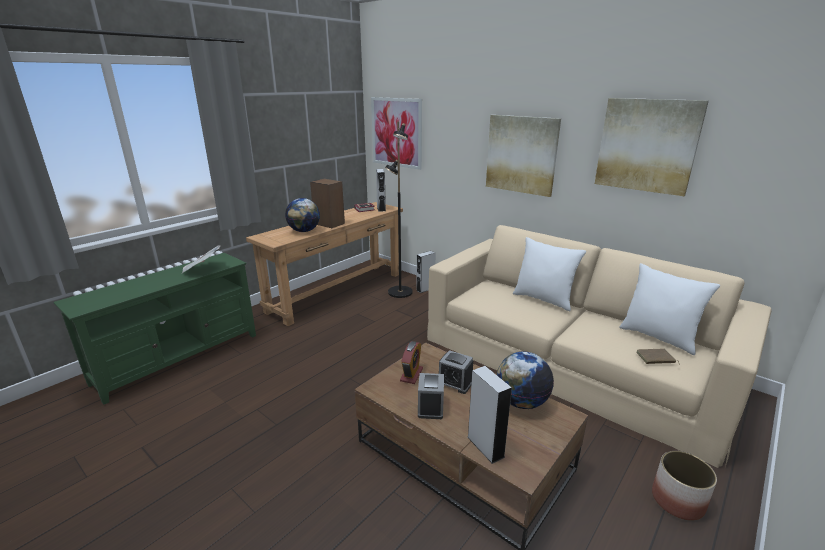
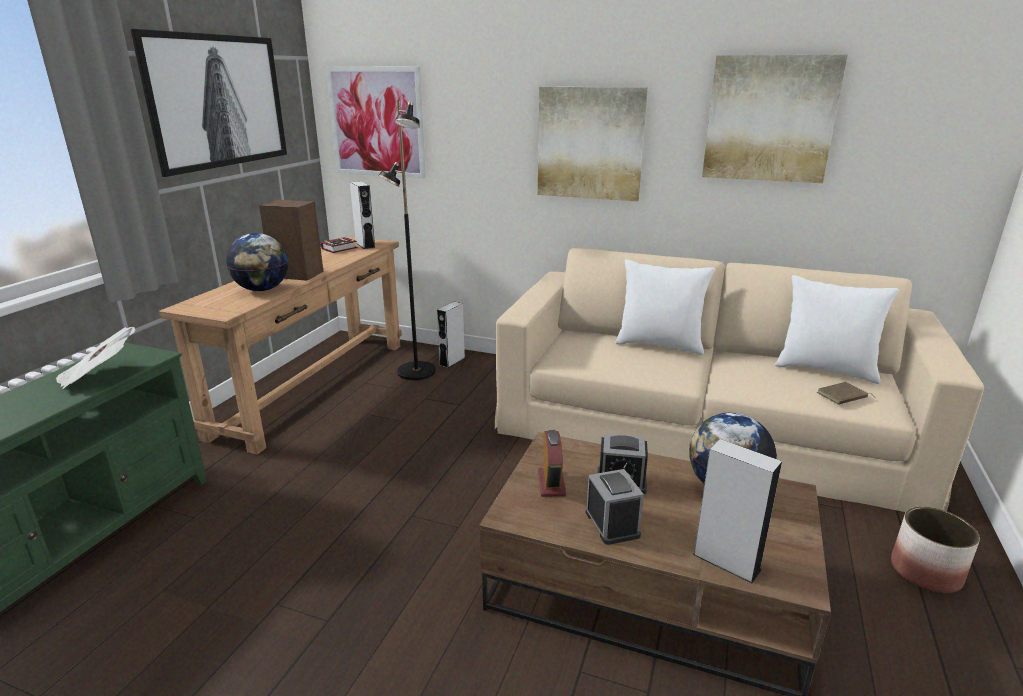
camera: 20 degrees left, 0 degrees up
none -> picture [130,29,287,177]

